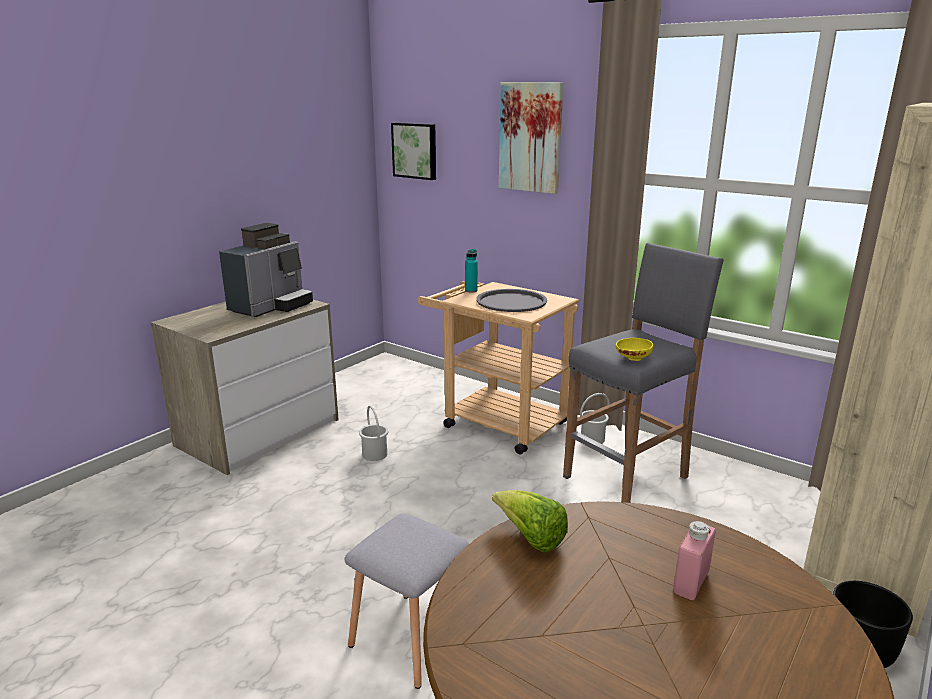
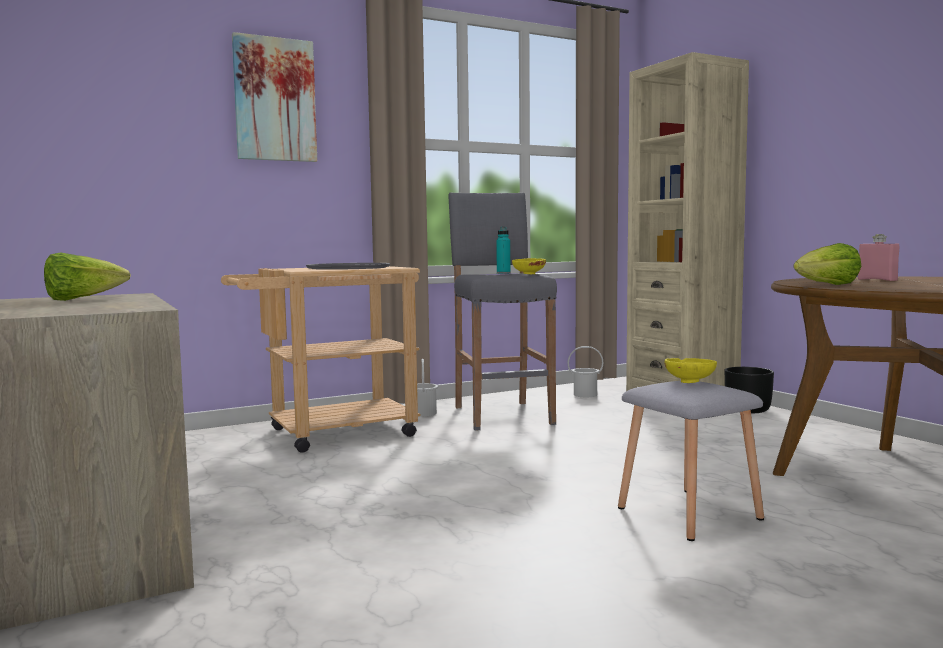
camera: 65 degrees left, 15 degrees down
coffee machine [219,223,313,317] -> lettuce [44,253,131,301]
white bucket [359,405,388,461] -> white bucket moved to [568,346,604,397]
picture [391,123,436,180] -> none
turquoise bottle [465,249,478,292] -> turquoise bottle moved to [496,227,510,274]
none -> yellow bowl [664,358,717,383]

